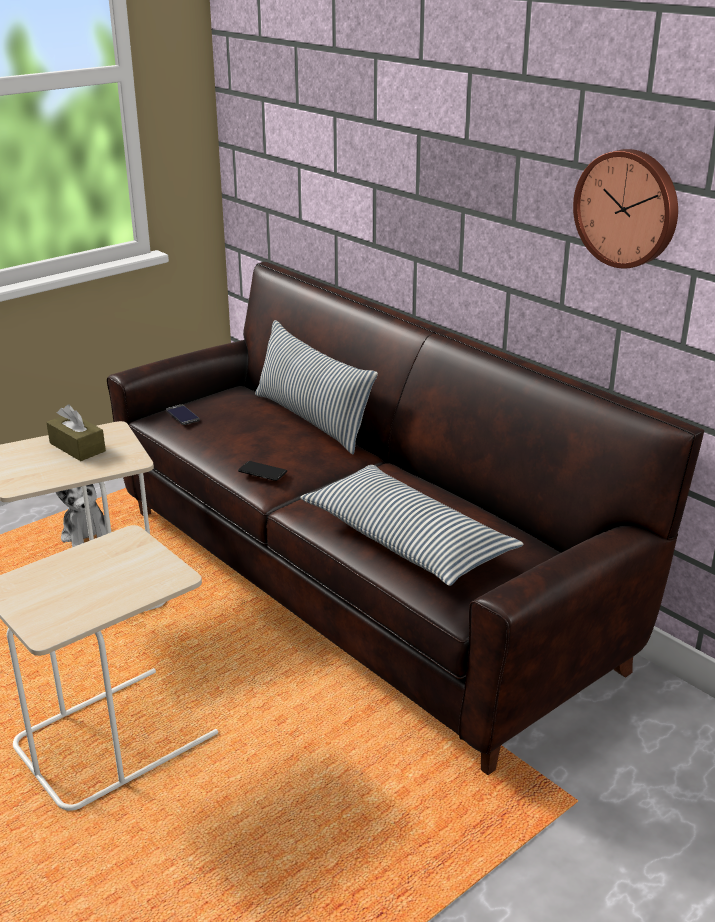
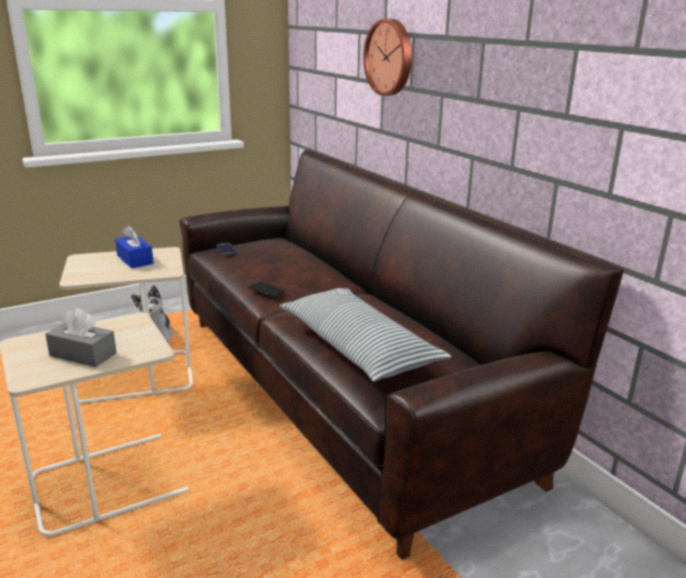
camera: 10 degrees right, 5 degrees down
brown tissue box [46,404,106,461] -> blue tissue box [115,225,154,268]
pillow [255,320,378,455] -> none
wall clock [573,149,678,268] -> wall clock moved to [363,19,412,96]
none -> grey tissue box [45,308,117,367]

